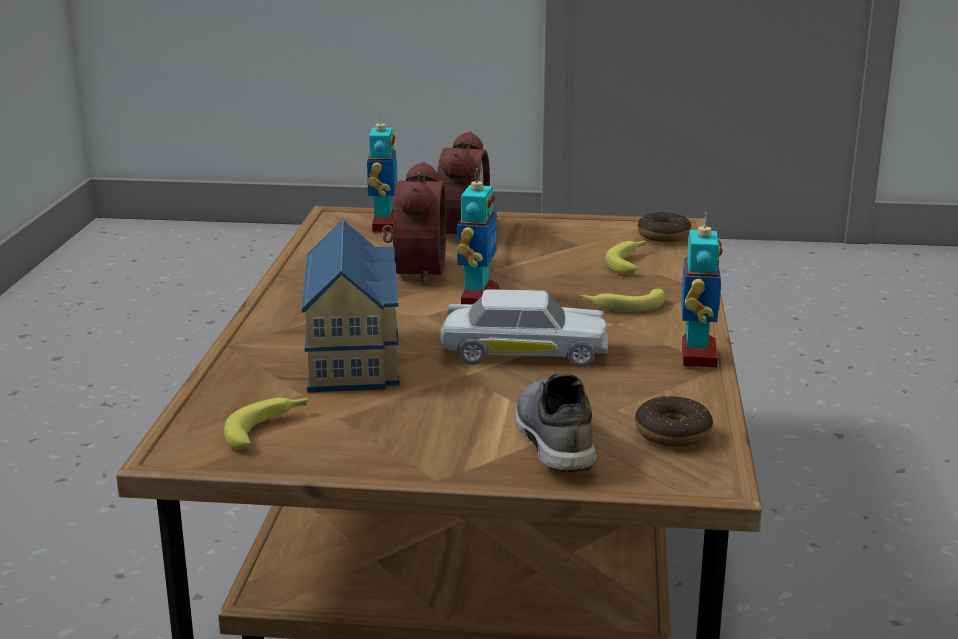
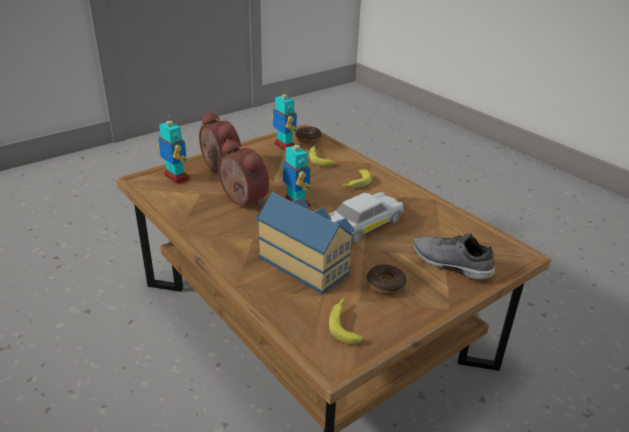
camera: 45 degrees left, 10 degrees up
donut [635,396,713,447] -> donut moved to [367,264,406,295]
toy robot [681,212,722,367] -> toy robot moved to [271,88,297,152]

